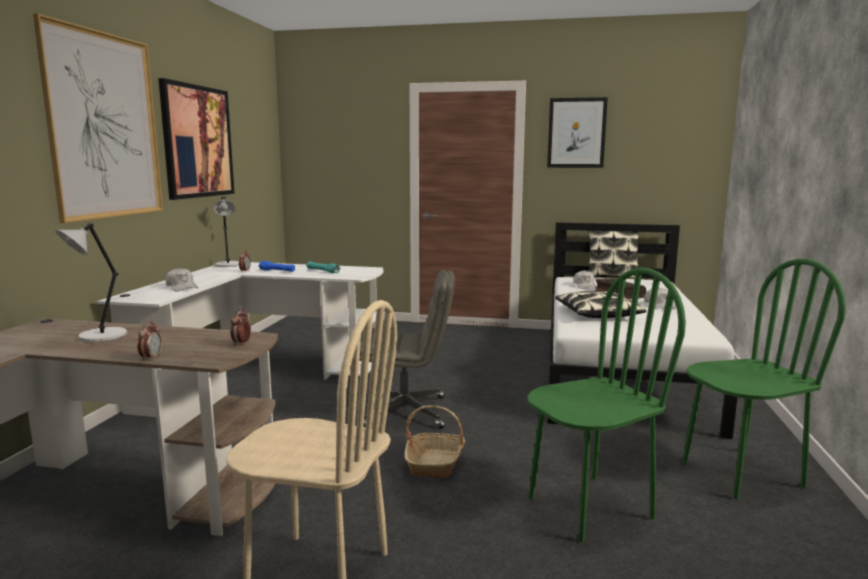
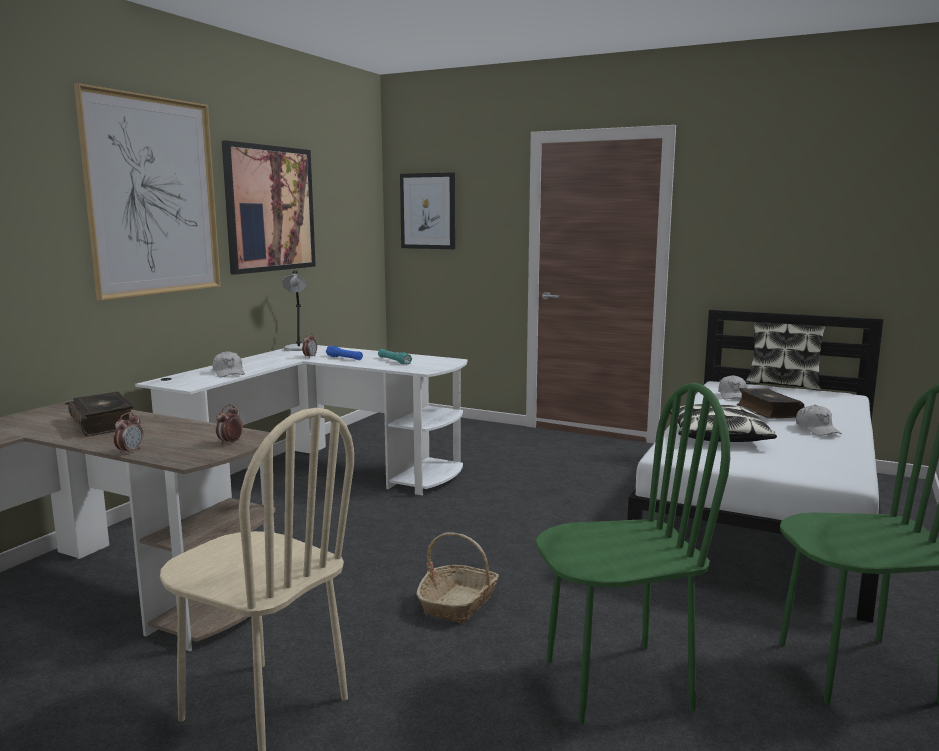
camera: 15 degrees right, 0 degrees up
grey table lamp [55,223,127,342] -> book [68,392,134,436]
grey office chair [359,270,455,429] -> none
picture [547,97,608,168] -> picture moved to [400,172,455,249]

